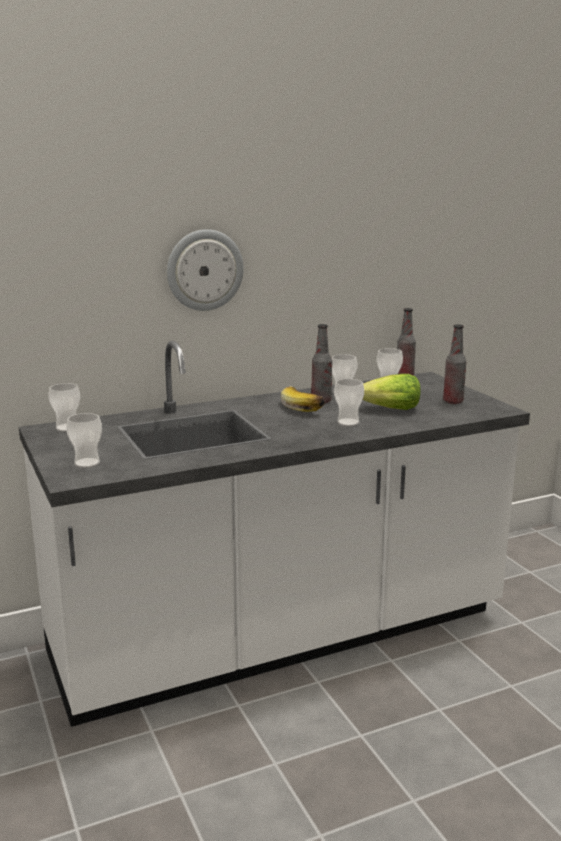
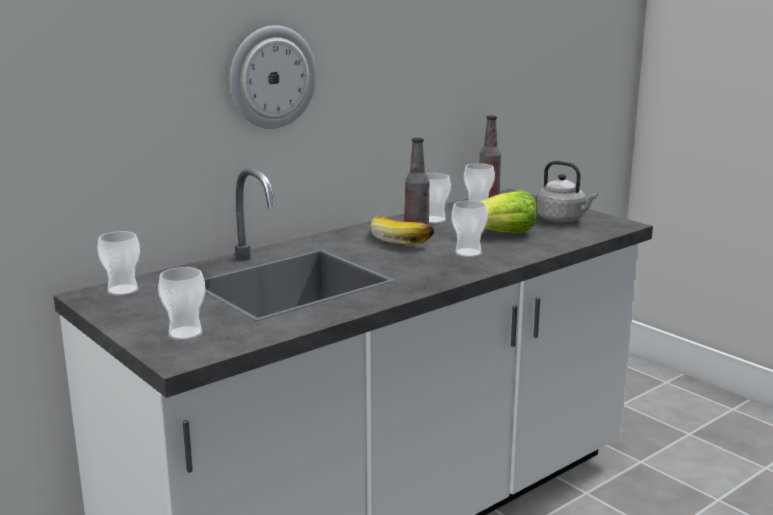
camera: 15 degrees left, 0 degrees up
bottle [443,324,466,404] -> grey kettle [536,161,598,223]

